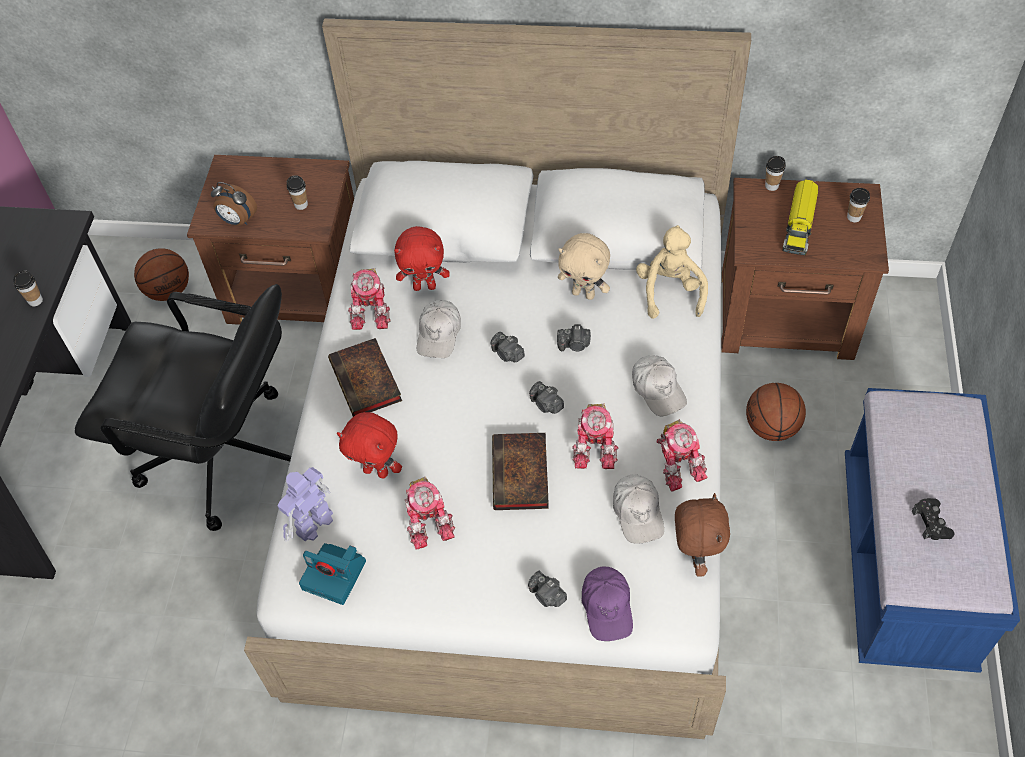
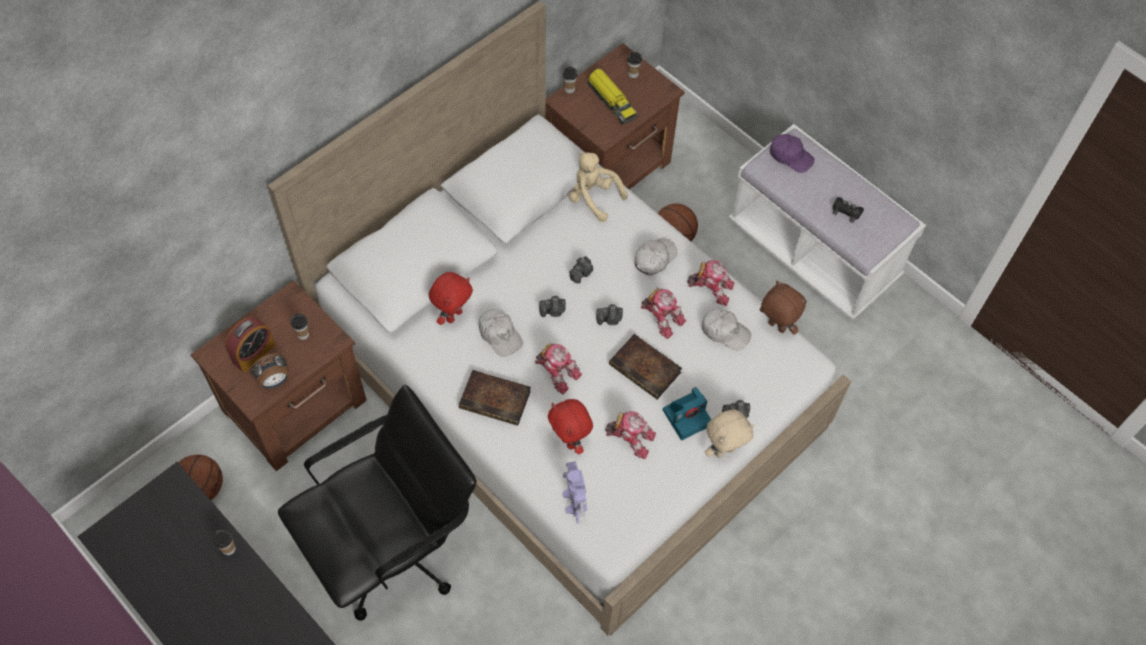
camera: 55 degrees left, 5 degrees up
camera [299,543,366,605] -> camera moved to [663,387,712,440]
red plush toy [337,412,402,478] -> red plush toy turned 90 degrees clockwise [548,399,593,454]
toy robot [348,268,391,330] -> toy robot moved to [535,342,582,394]
beige plush toy [558,233,610,300] -> beige plush toy moved to [705,409,754,458]
purple cap [581,566,633,641] -> purple cap moved to [770,134,814,173]
white cap [632,355,687,416] -> white cap turned 60 degrees counterclockwise [635,238,678,275]
blue bench [845,388,1020,673] -> white bench [728,124,926,320]
none -> alarm clock [225,317,275,373]

